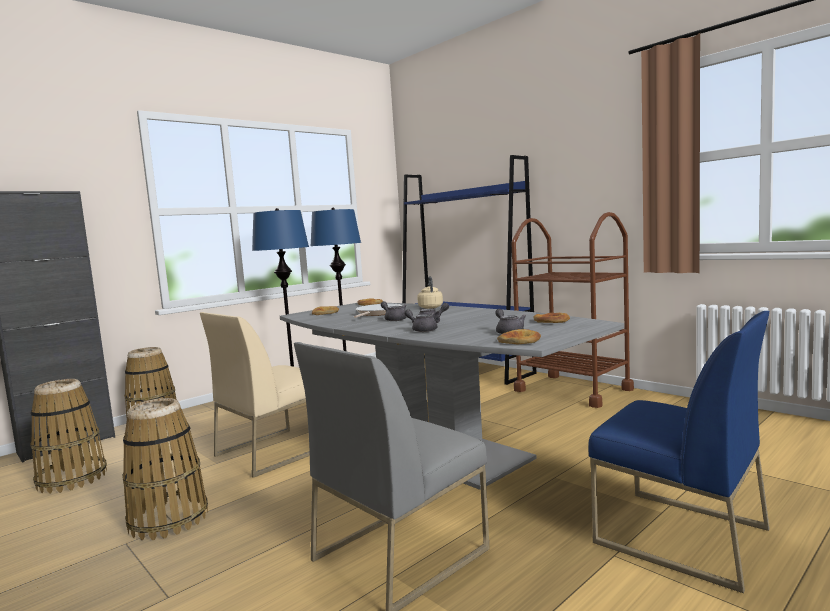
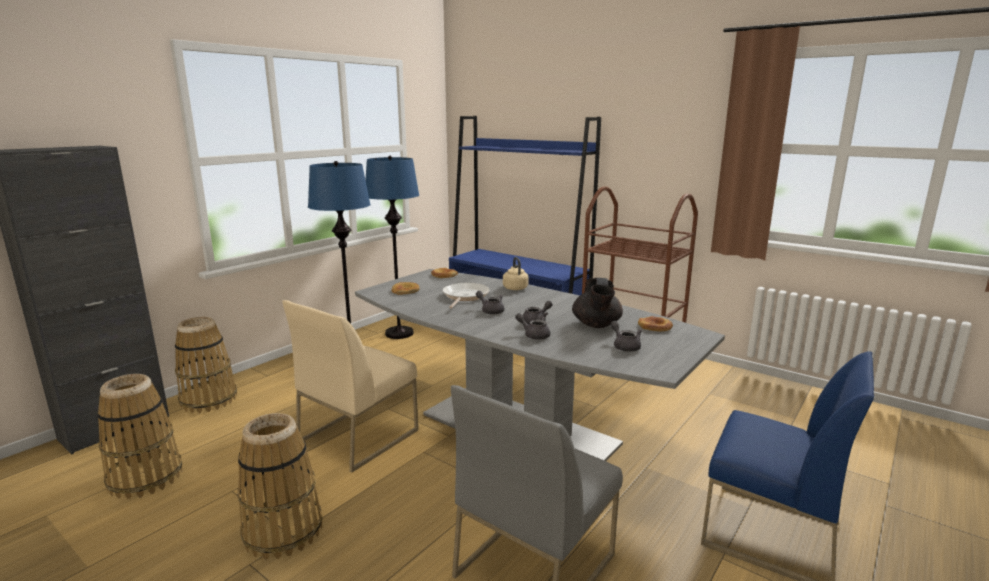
camera: 10 degrees left, 10 degrees up
bread [497,329,541,344] -> none
none -> black teapot [572,278,623,328]

